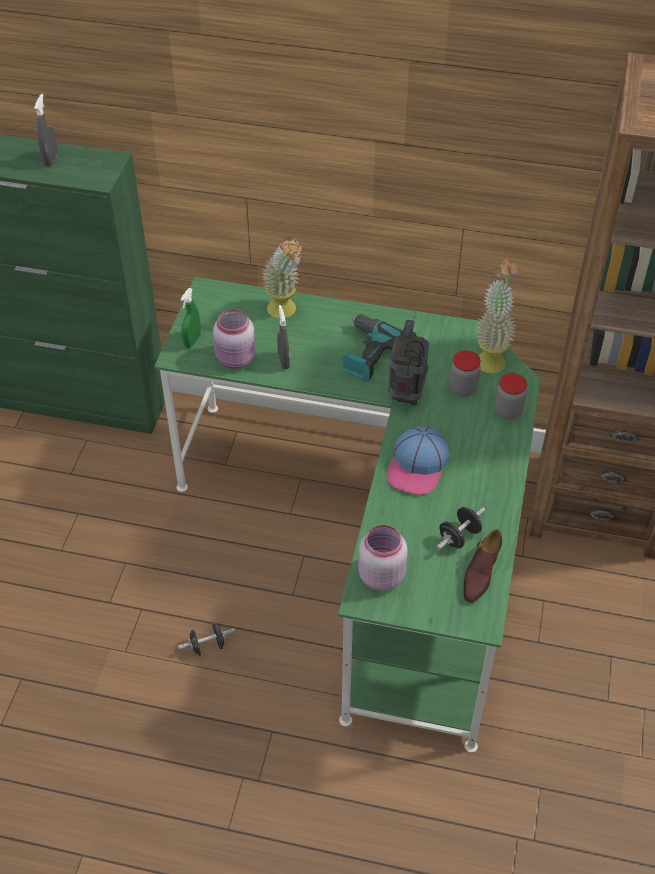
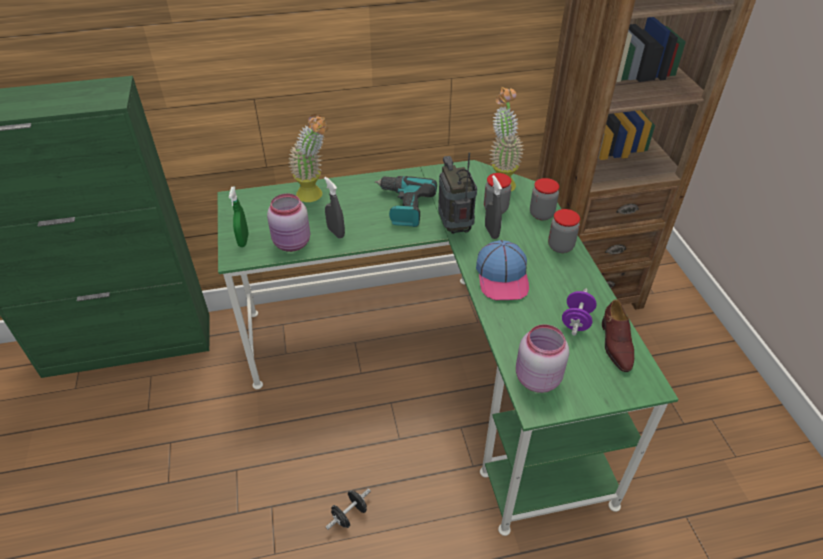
camera: 25 degrees left, 5 degrees down
grey spray bottle [34,94,58,166] -> grey spray bottle moved to [485,175,502,239]
black dumbbell [437,507,485,549] -> purple dumbbell [562,288,597,336]
none -> jar [548,209,580,253]

